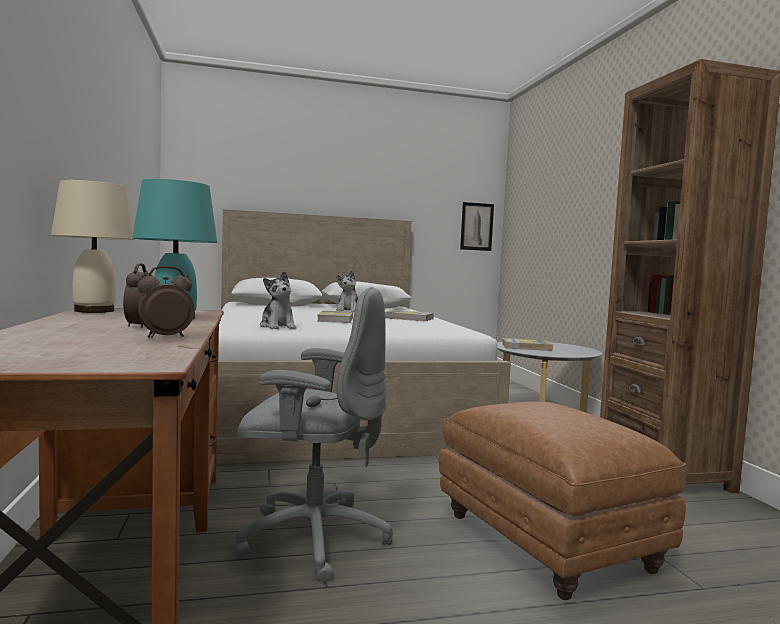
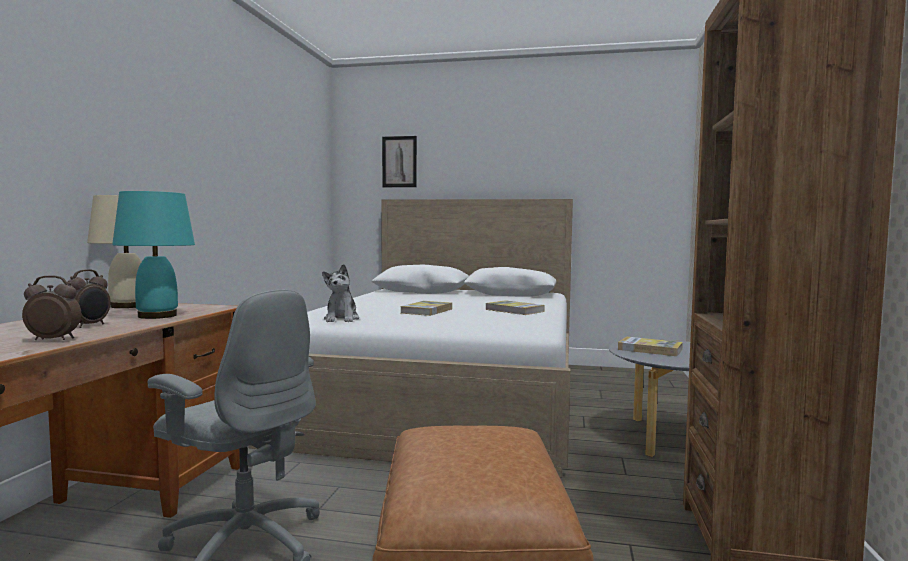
camera: 25 degrees right, 0 degrees up
plush toy [336,270,358,312] -> none
picture [460,202,494,251] -> picture moved to [382,136,417,187]

